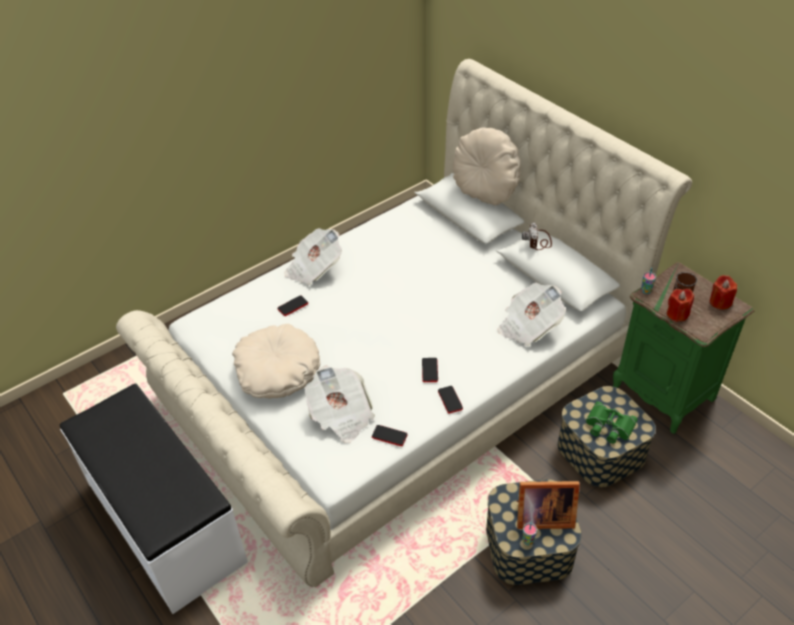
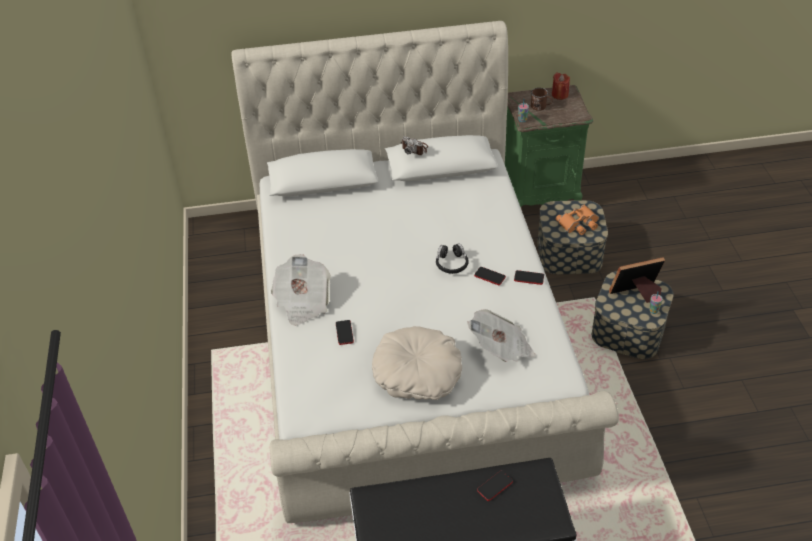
camera: 60 degrees left, 0 degrees up
phone [372,425,408,446] -> phone moved to [477,470,513,501]
beige pillow [453,127,521,206] -> none
newspaper [498,283,565,346] -> none
picture frame [516,481,580,529] -> picture frame turned 135 degrees counterclockwise [609,257,665,303]
green binoculars [586,402,638,444] -> orange binoculars [555,205,599,235]
red candle [667,289,694,322] -> none
none -> black headphones [436,243,469,274]

